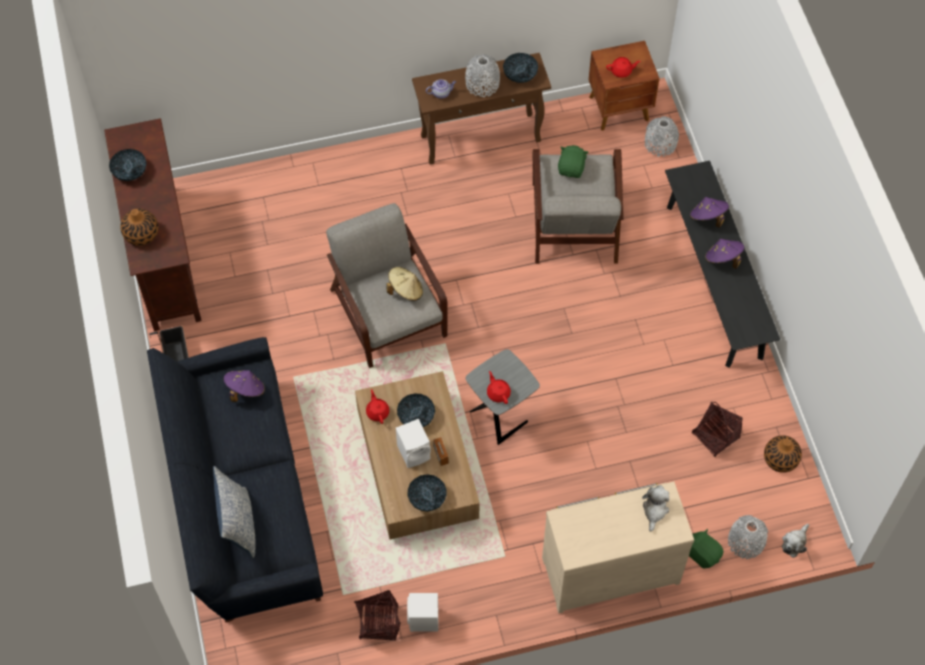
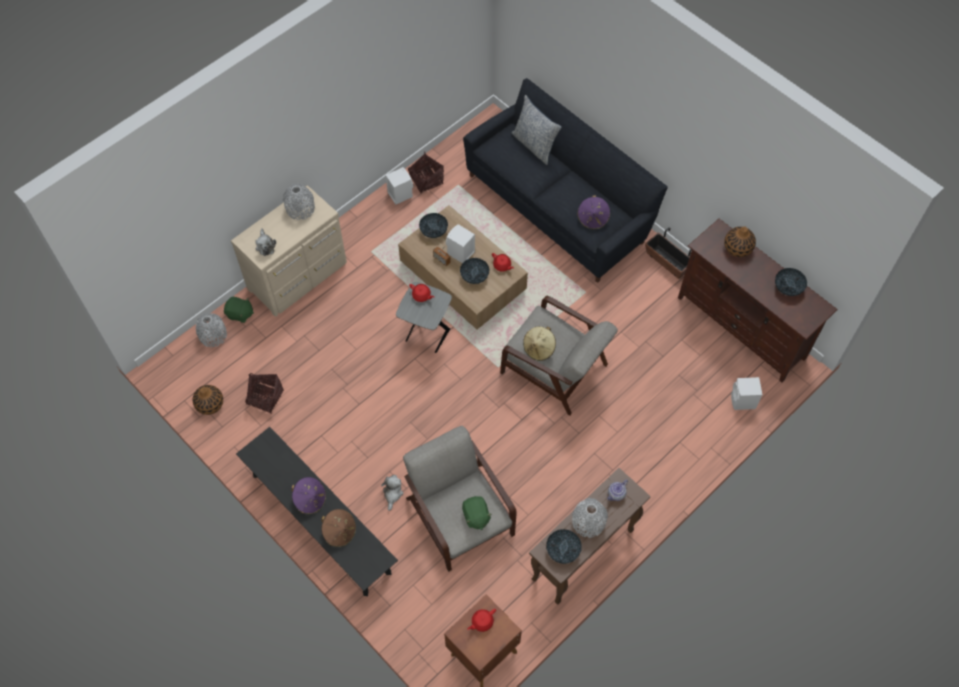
camera: 150 degrees right, 0 degrees up
grey vase [645,116,679,157] -> grey vase moved to [283,184,315,220]
purple hat [690,197,729,228] -> brown hat [321,509,356,547]
plush toy [782,524,809,558] -> plush toy moved to [381,475,404,511]
none -> white speaker [731,377,762,410]

